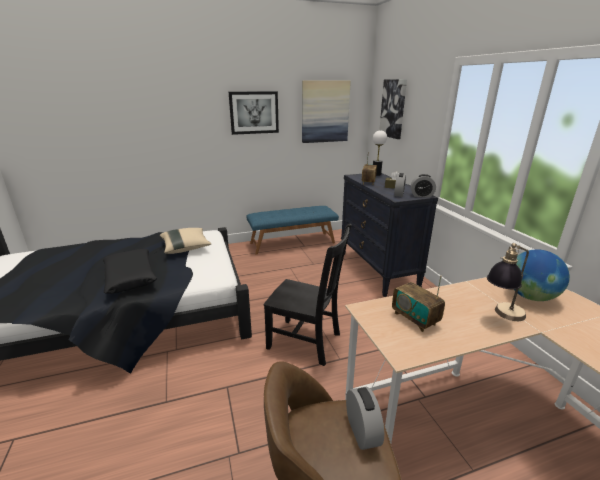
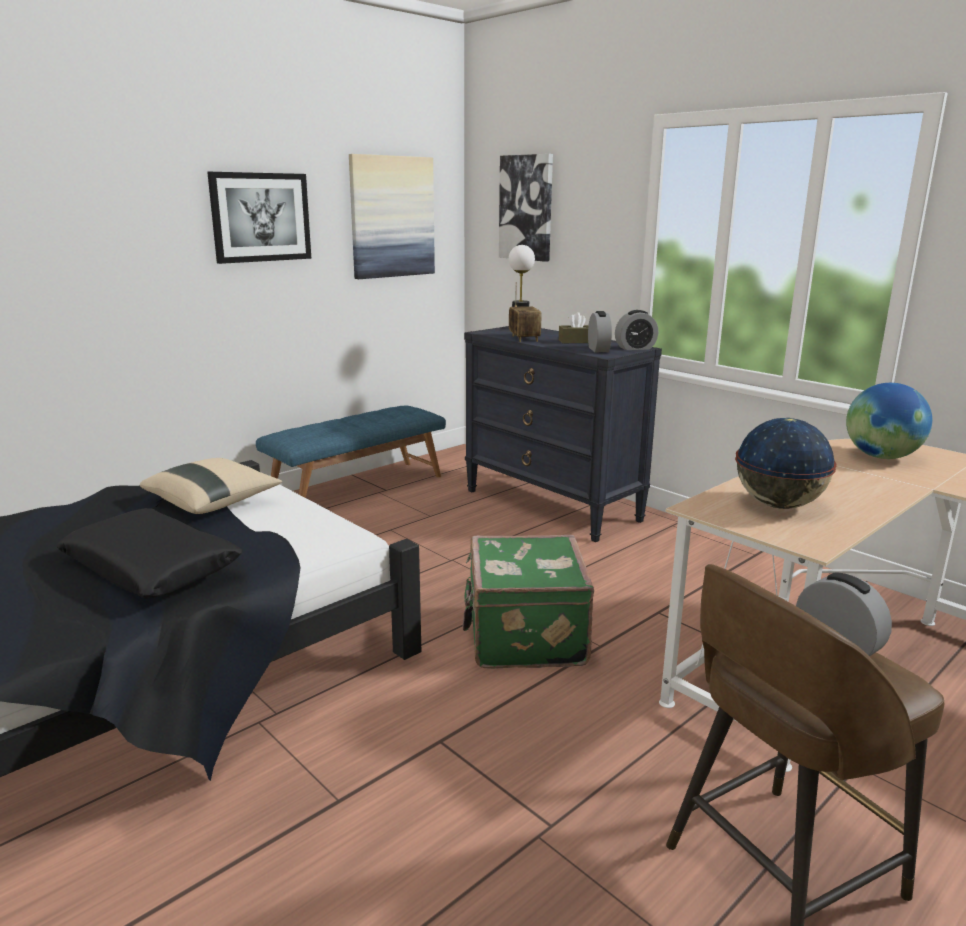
camera: 25 degrees left, 5 degrees down
black chair [264,224,352,366] -> green suitcase [463,535,594,669]
radio [392,276,445,332] -> globe [735,418,837,509]
table lamp [487,243,529,321] -> none

